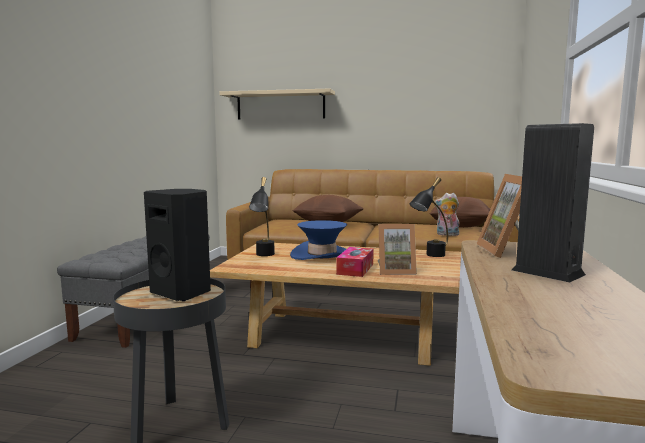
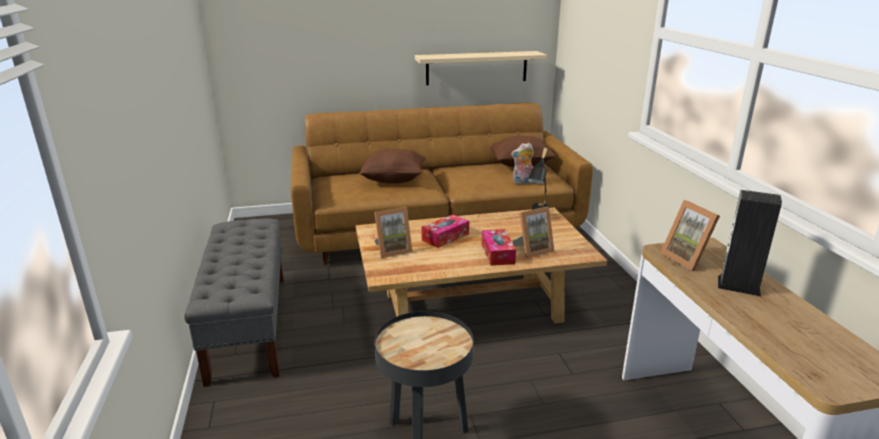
camera: 25 degrees left, 15 degrees up
black speaker [144,189,211,301] -> none
beige shelf [219,88,335,119] -> beige shelf moved to [415,51,547,85]
black table lamp [249,177,275,256] -> picture frame [374,207,413,258]
blue hat [290,220,347,260] -> tissue box [421,214,469,248]

